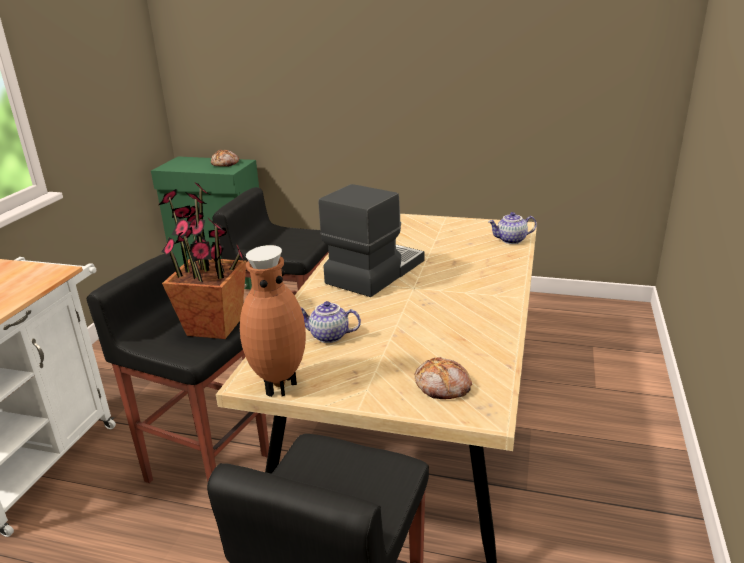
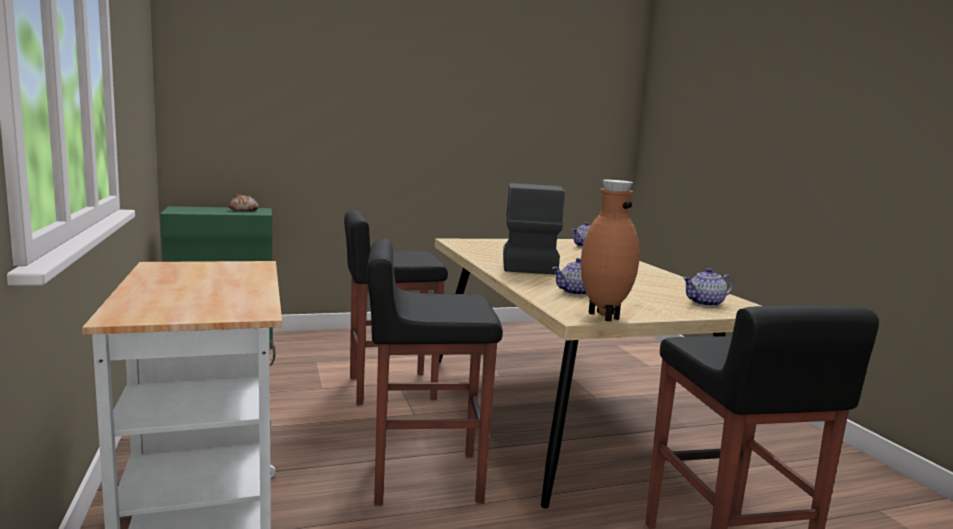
camera: 35 degrees left, 15 degrees down
potted plant [159,181,247,339] -> none
bread [415,357,472,399] -> teapot [683,268,733,307]

